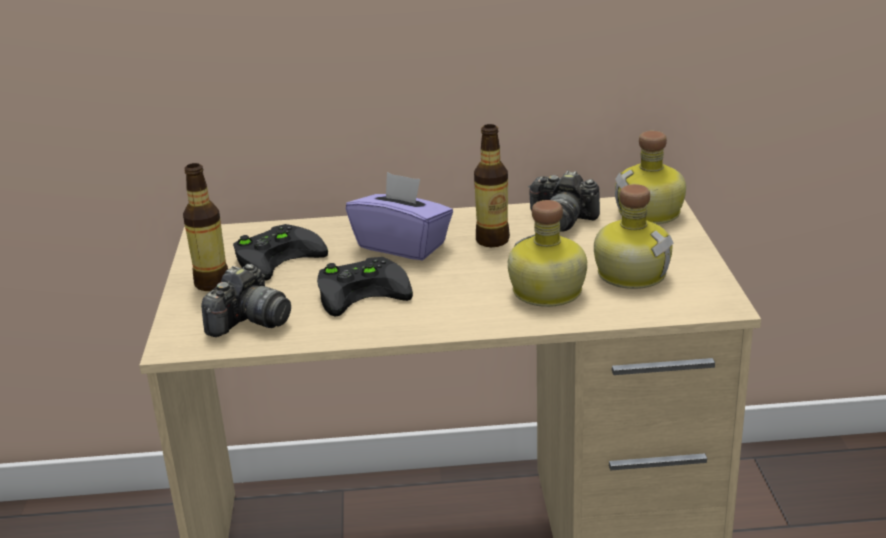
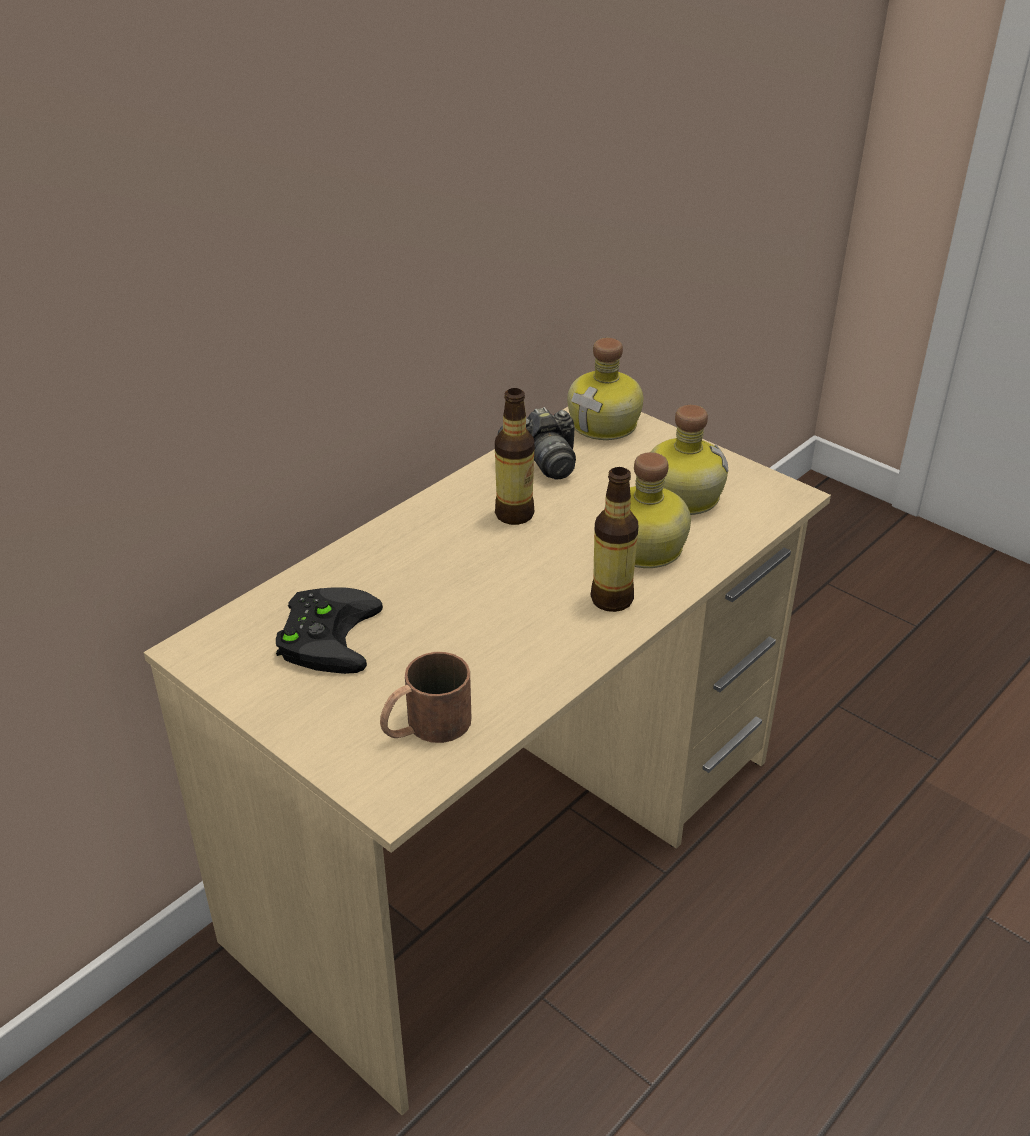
camera: 45 degrees left, 10 degrees up
bottle [183,163,228,291] -> bottle moved to [591,467,638,612]
camera [201,264,291,337] -> brown mug [380,652,472,743]
black game controller [317,257,413,317] -> none
purple tissue box [346,172,453,260] -> none

